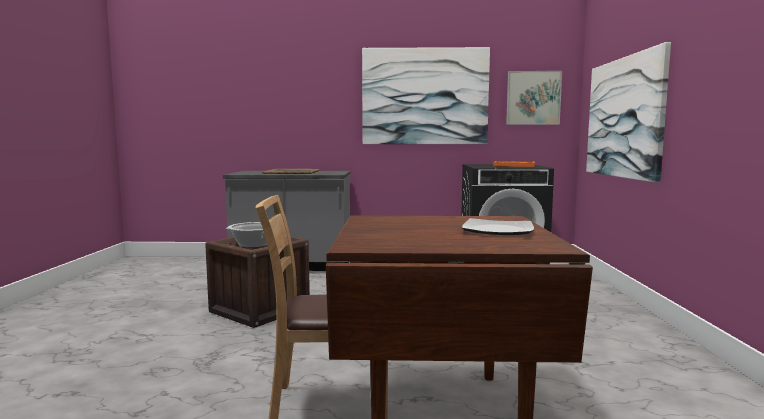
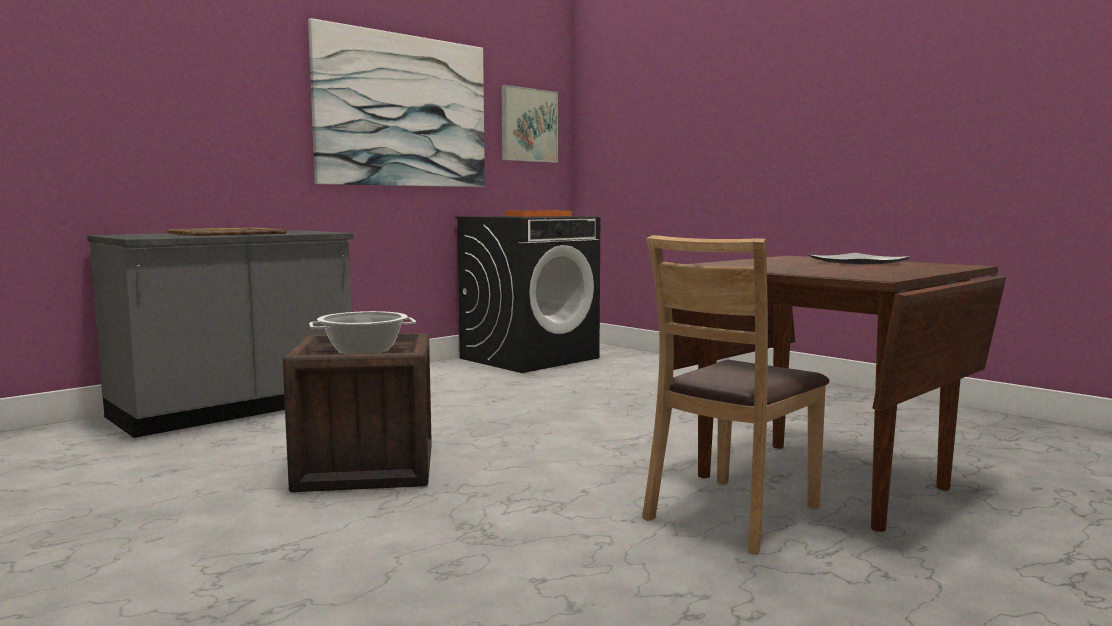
camera: 45 degrees left, 0 degrees up
picture [586,42,671,183] -> none

